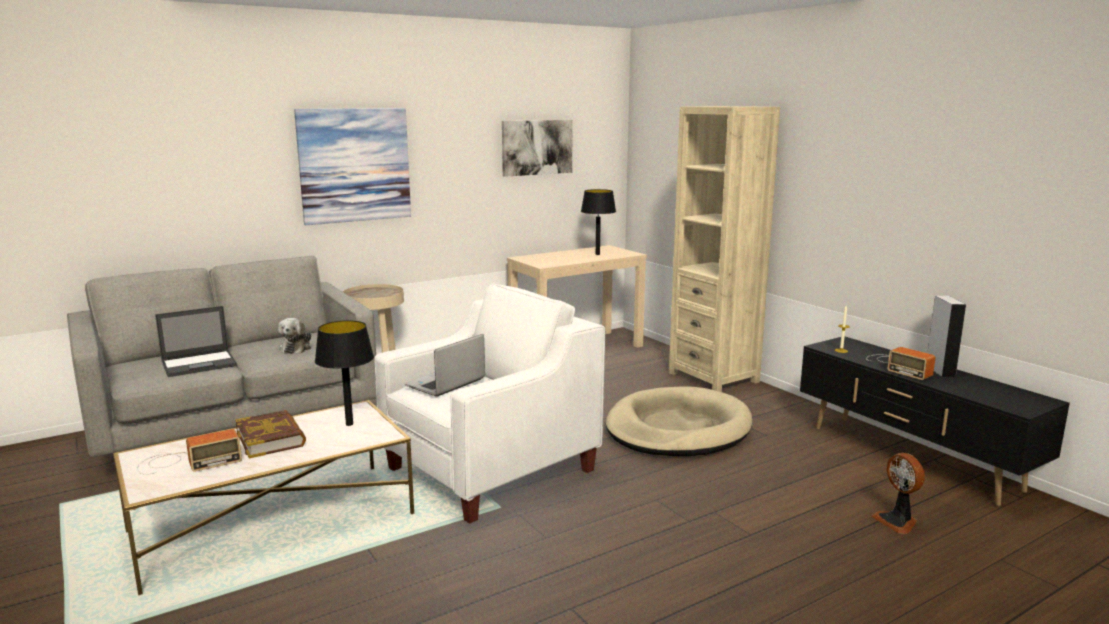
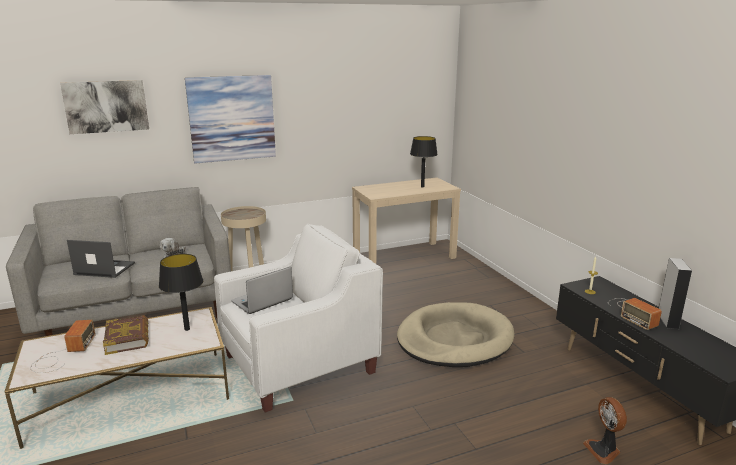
camera: 10 degrees right, 5 degrees up
radio [137,429,242,475] -> radio turned 75 degrees counterclockwise [30,320,96,373]
laptop [155,306,237,377] -> laptop turned 150 degrees counterclockwise [67,240,135,278]
picture [502,120,573,177] -> picture moved to [60,80,149,134]
beige bookcase [669,106,780,392] -> none

